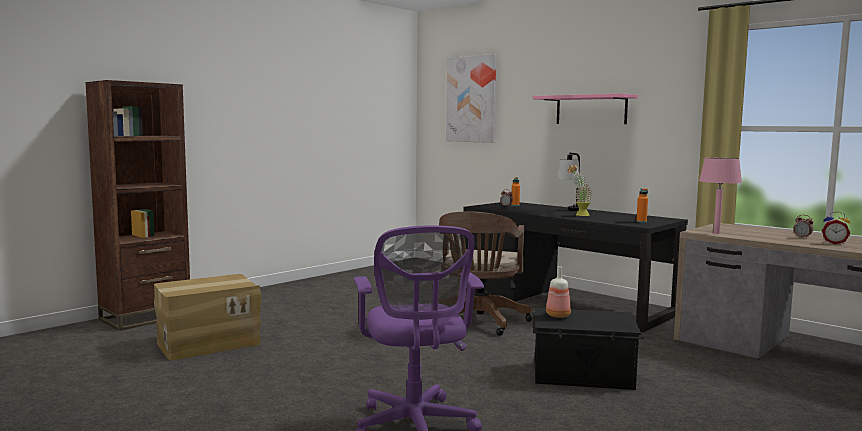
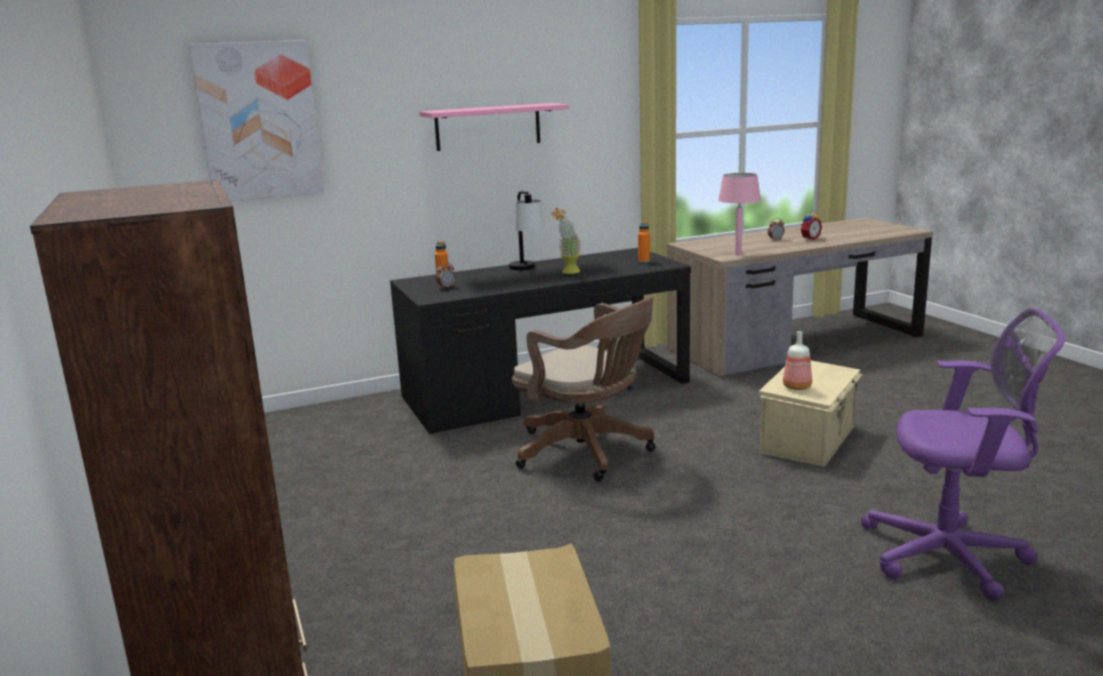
camera: 65 degrees left, 10 degrees up
black storage box [533,308,644,390] -> beige storage box [759,360,863,467]

